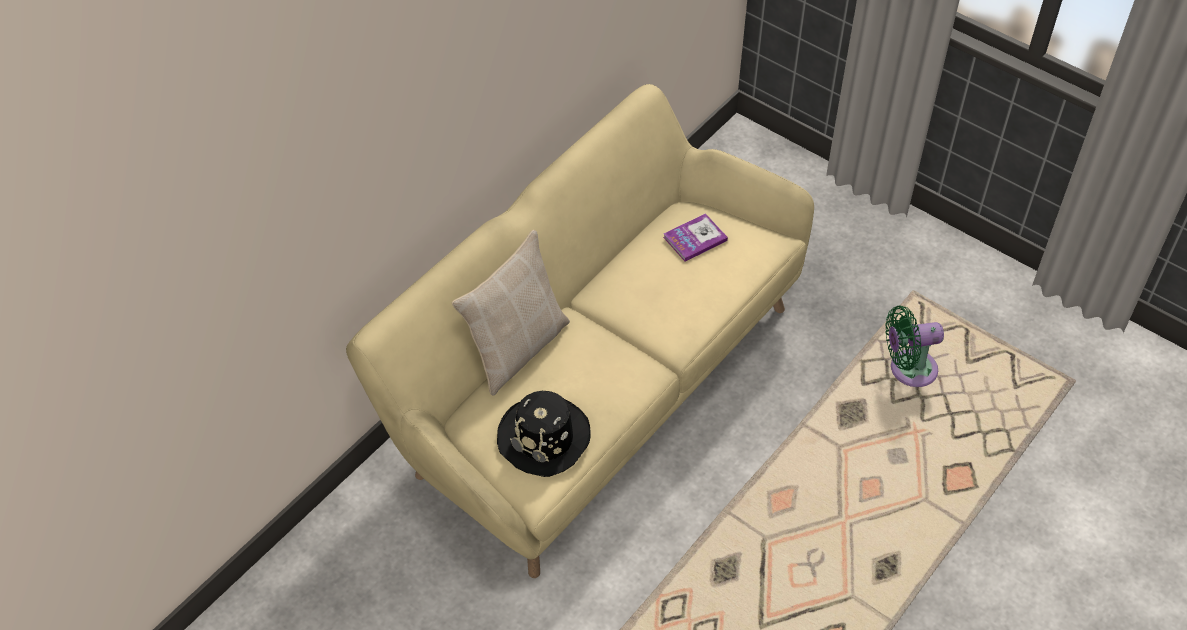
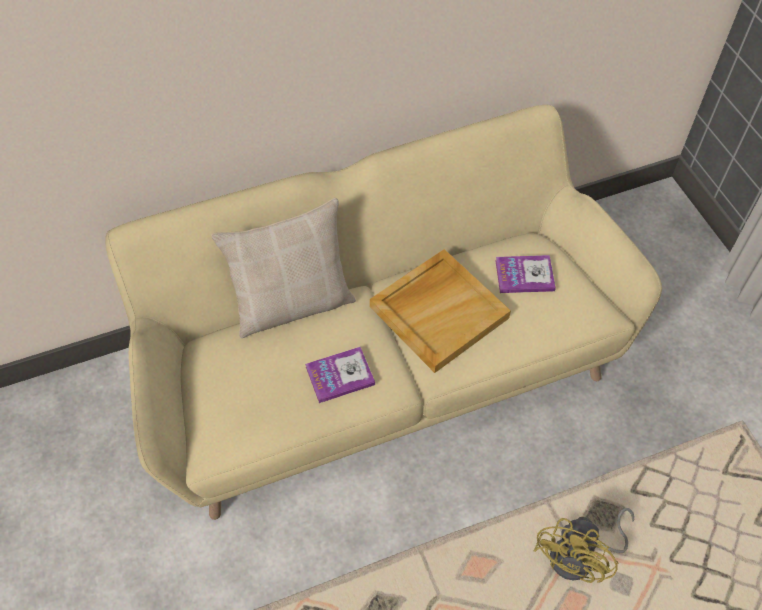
camera: 30 degrees right, 5 degrees up
black hat [497,391,590,477] -> none
green fan [885,306,944,387] -> none
none -> book [305,347,375,403]
none -> beige tray [370,249,511,373]
none -> yellow fan [534,508,634,583]

